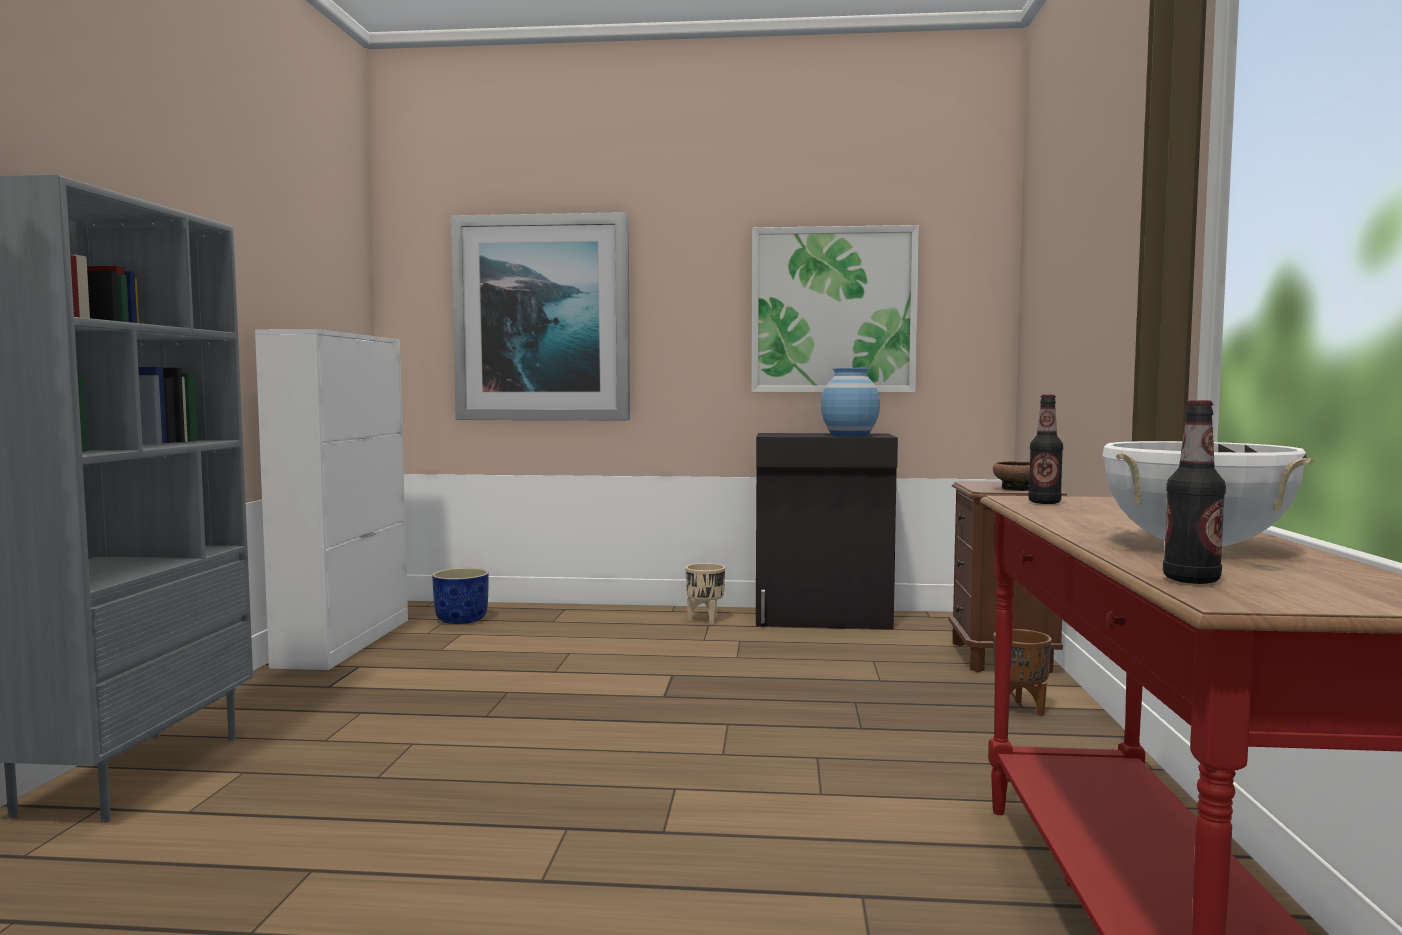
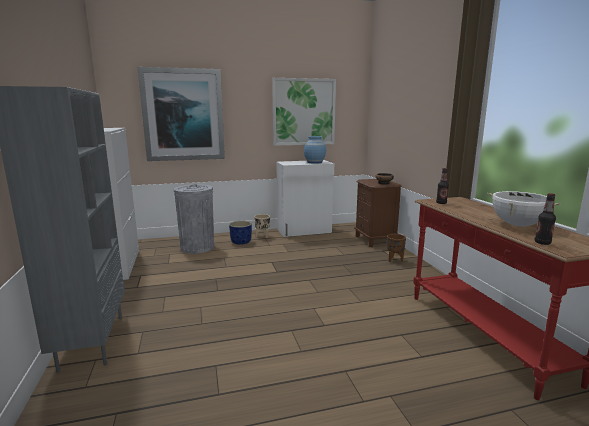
camera: 20 degrees left, 10 degrees up
blue planter [432,568,489,624] -> blue planter moved to [229,221,252,245]
black cabinet [756,433,898,629] -> white cabinet [276,160,334,237]
none -> grey trash can [174,184,214,254]

